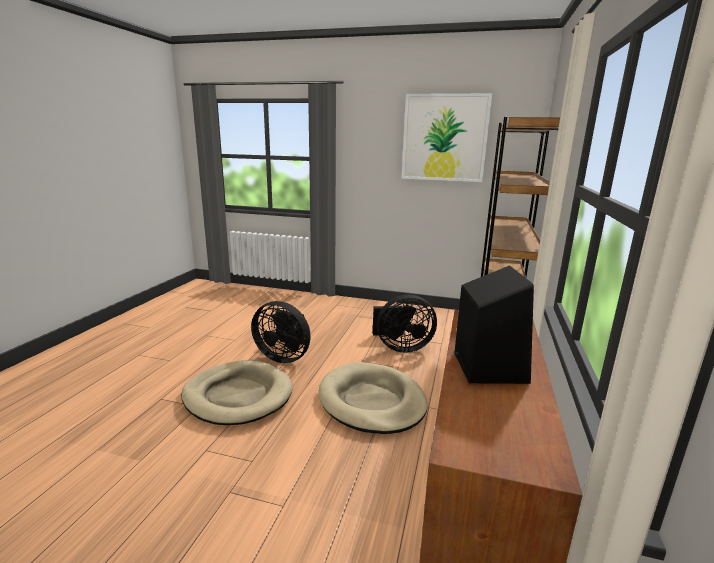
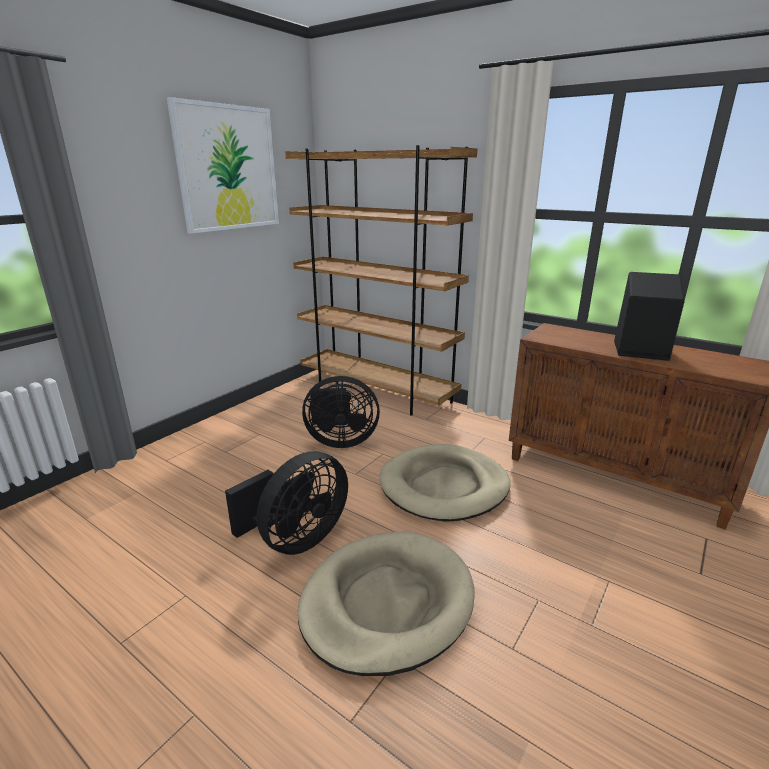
camera: 70 degrees left, 5 degrees up
black fan [373,295,437,353] -> black fan turned 75 degrees clockwise [302,376,380,448]

